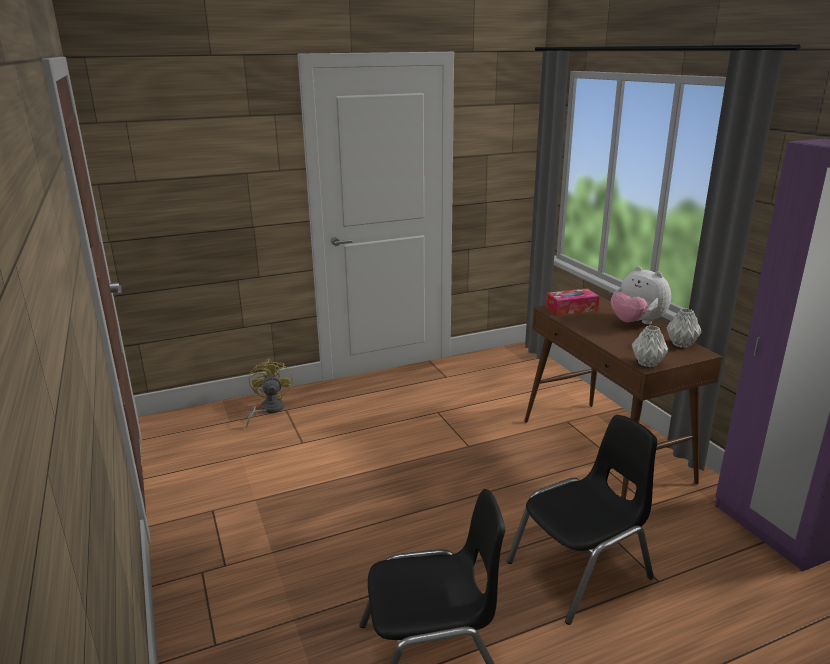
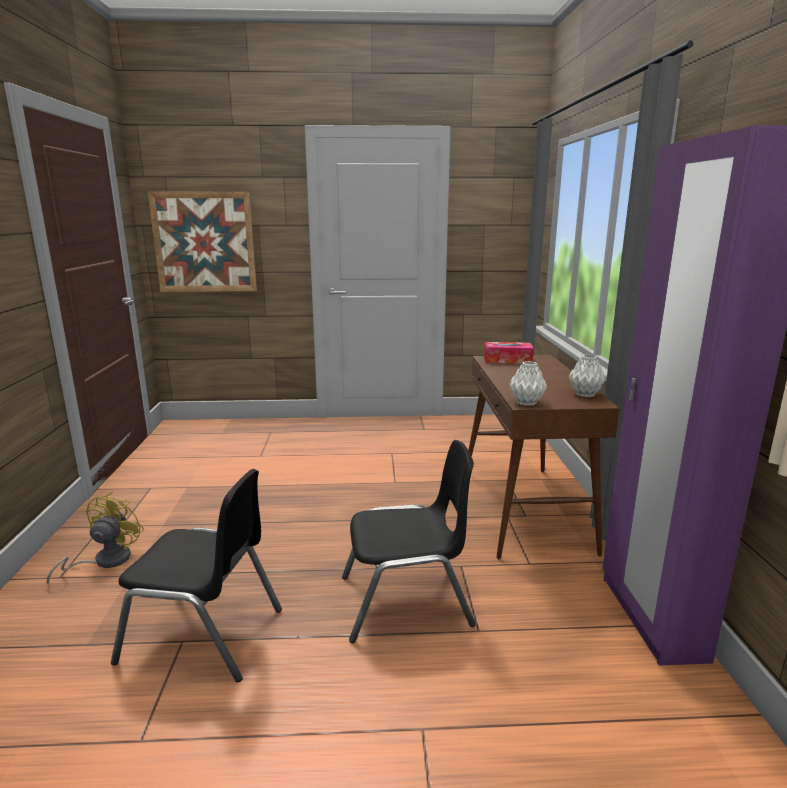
camera: 20 degrees right, 5 degrees down
yellow fan [246,359,293,428] -> yellow fan moved to [47,492,144,585]
plush toy [611,266,671,324] -> none
none -> picture [148,192,257,292]

